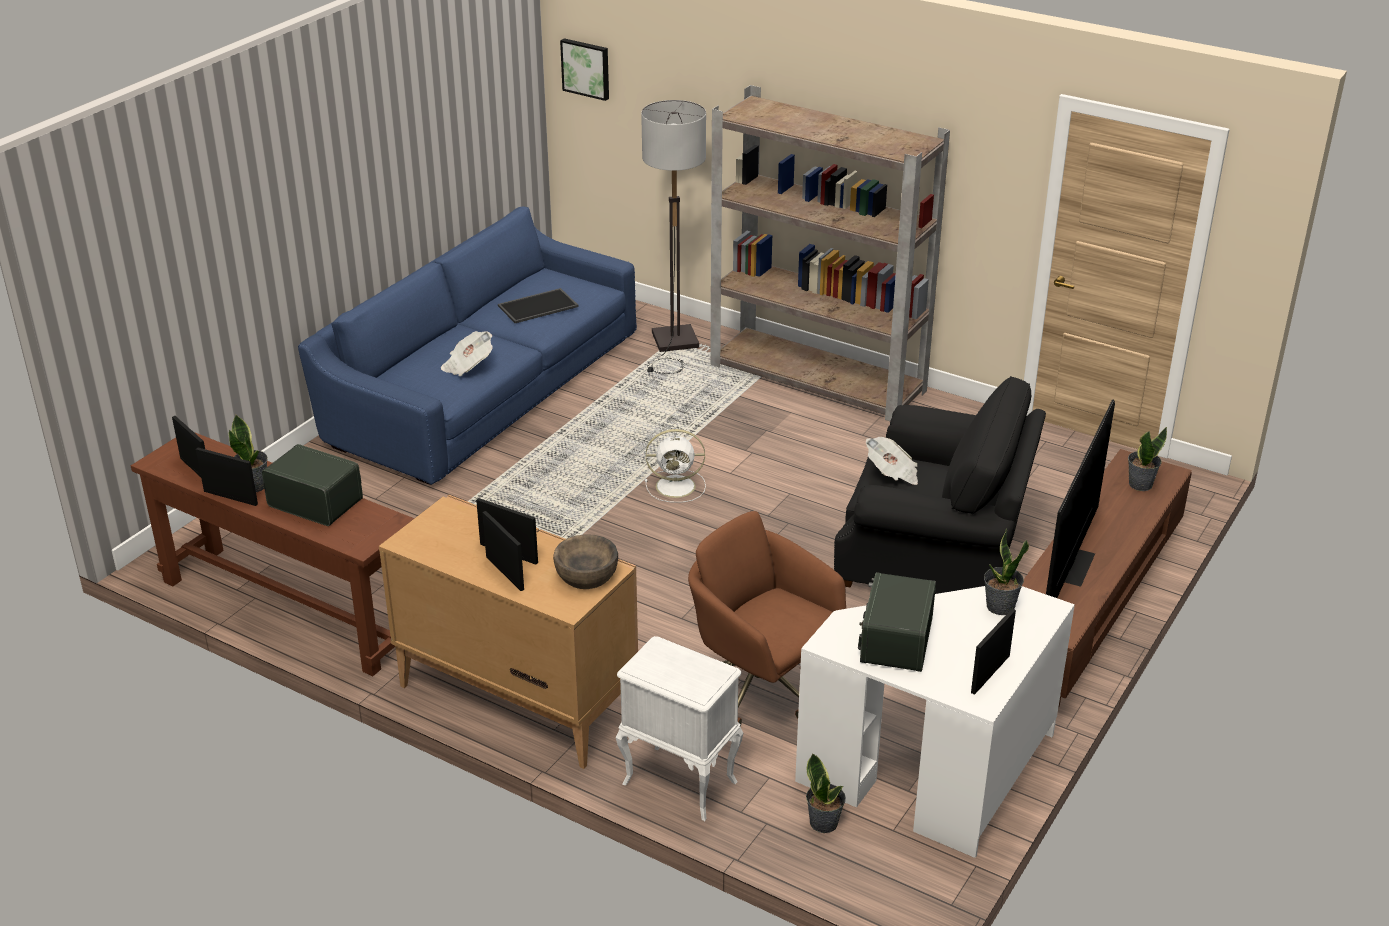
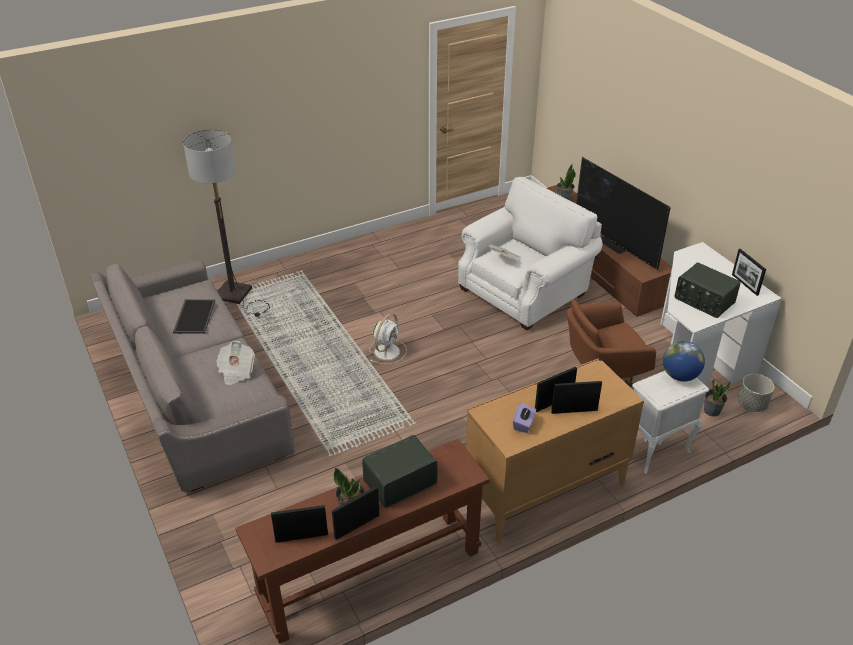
camera: 60 degrees left, 5 degrees up
blue sofa [298,206,637,485] -> grey sofa [90,260,295,492]
brown bowl [553,534,618,589] -> none
picture [560,38,609,101] -> none
brown bookcase [710,85,950,421] -> none
black armchair [834,376,1046,594] -> white armchair [458,177,602,330]
potted plant [984,529,1029,615] -> none
none -> purple tissue box [513,403,536,433]
none -> globe [663,341,705,381]
none -> grey planter [738,374,774,412]

